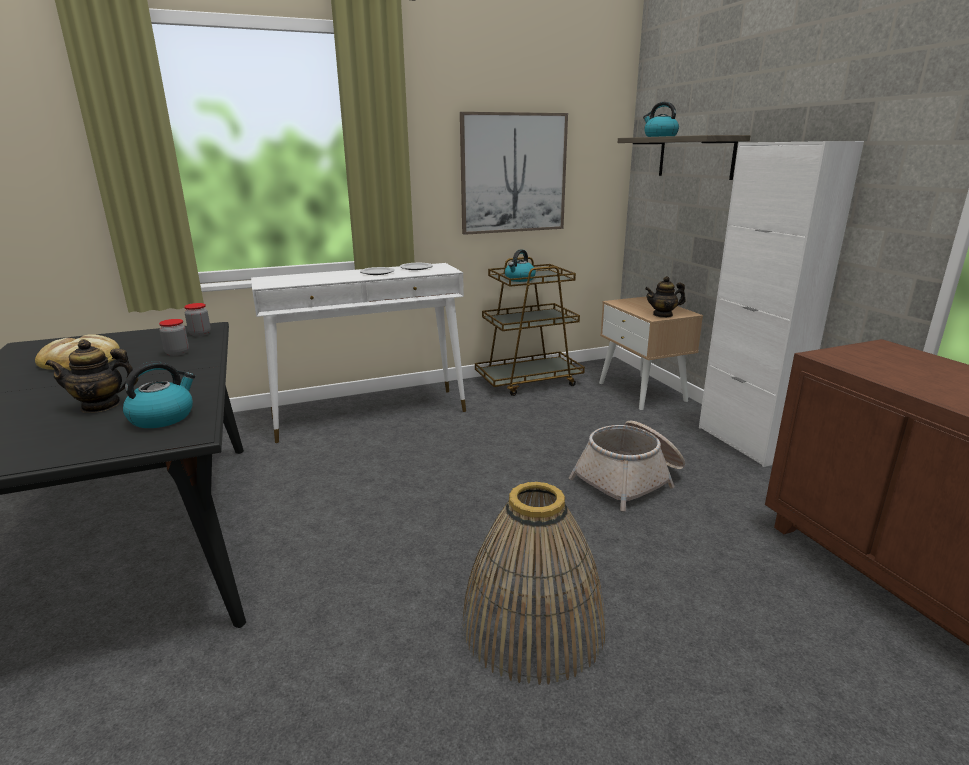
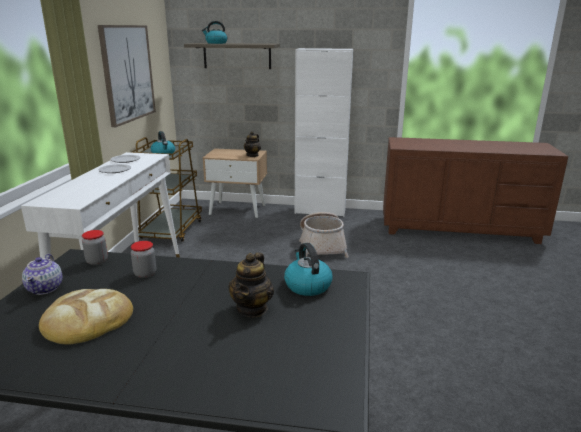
camera: 60 degrees left, 0 degrees up
basket [462,482,605,685] -> none
none -> teapot [22,254,63,295]

